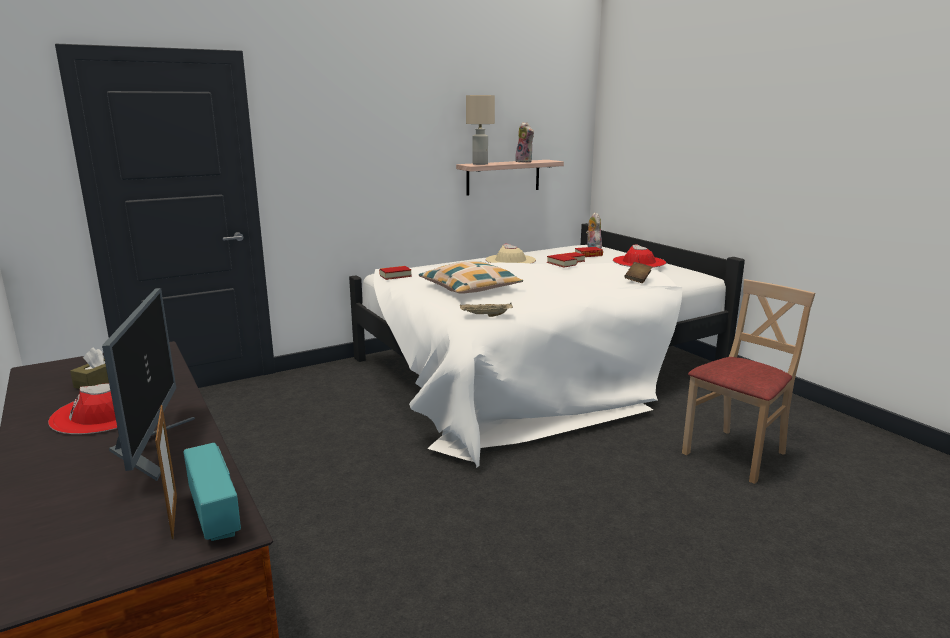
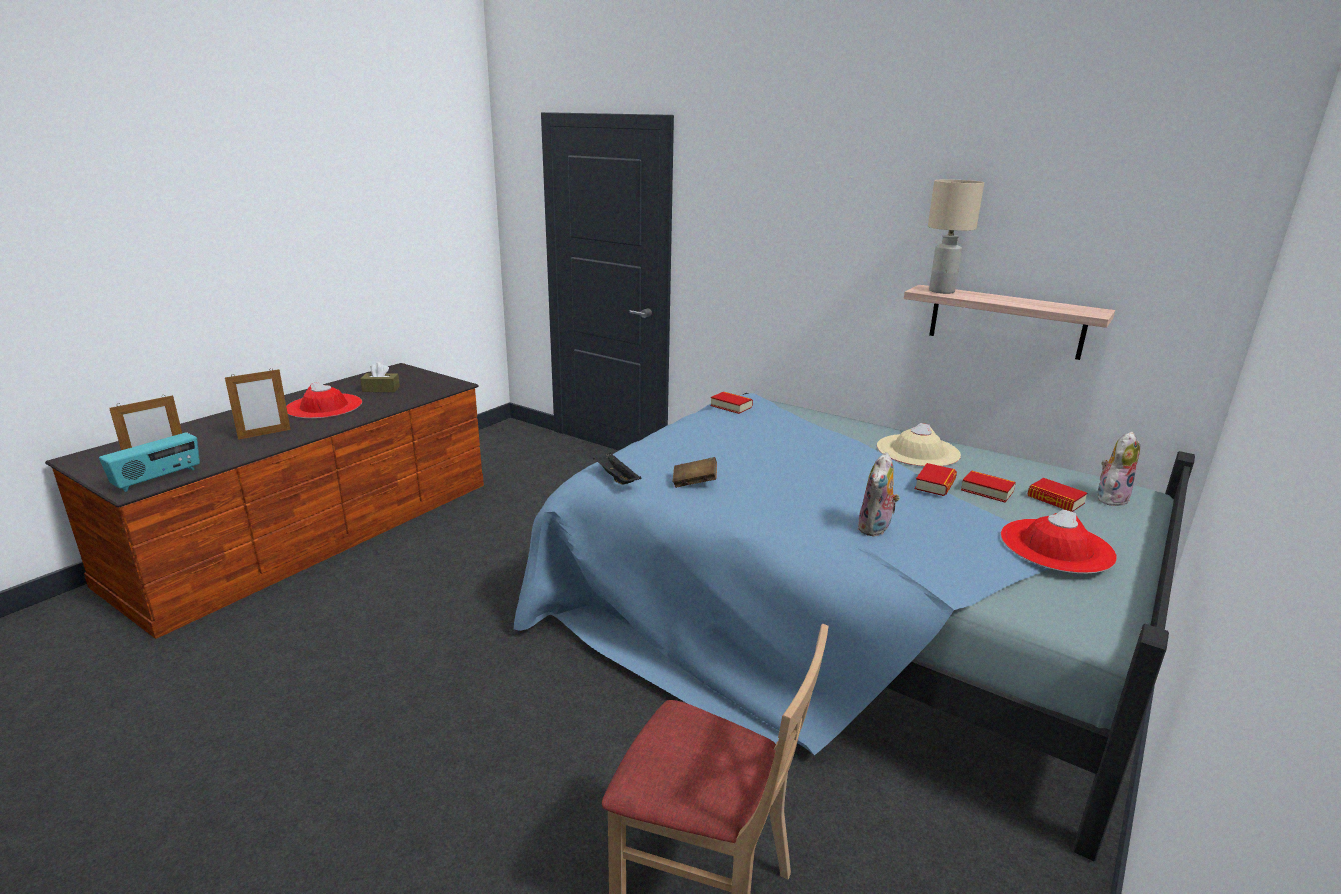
camera: 65 degrees right, 5 degrees up
monitor [102,288,195,481] -> picture frame [225,368,291,440]
white bed [349,223,745,468] -> blue bed [514,393,1195,861]
pillow [419,261,523,294] -> none
beige tray [460,302,513,317] -> black tray [593,453,641,485]
plush toy [515,122,534,163] -> plush toy moved to [857,452,900,537]
brown book [624,262,652,283] -> brown book moved to [673,457,717,488]

